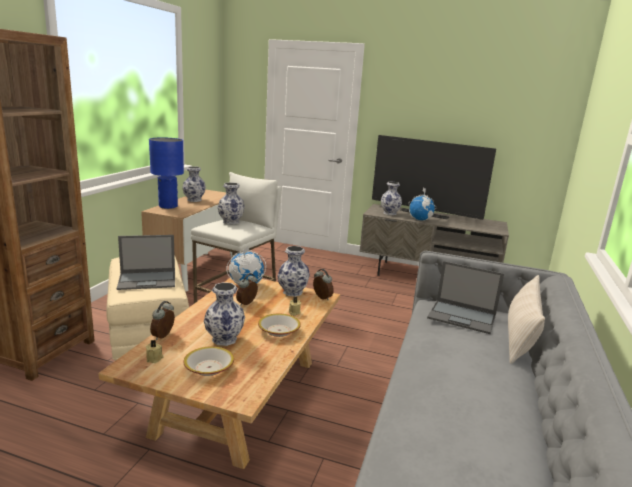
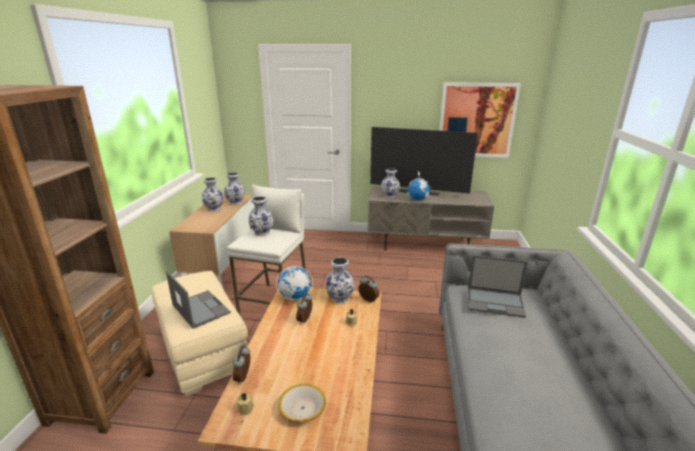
camera: 10 degrees left, 5 degrees up
laptop [117,235,175,290] -> laptop turned 105 degrees counterclockwise [166,271,231,329]
blue table lamp [149,137,184,209] -> none
vase [204,282,245,346] -> vase moved to [224,172,245,205]
bowl [258,314,301,337] -> none
beige pillow [508,275,545,364] -> none
none -> picture [439,82,521,158]

